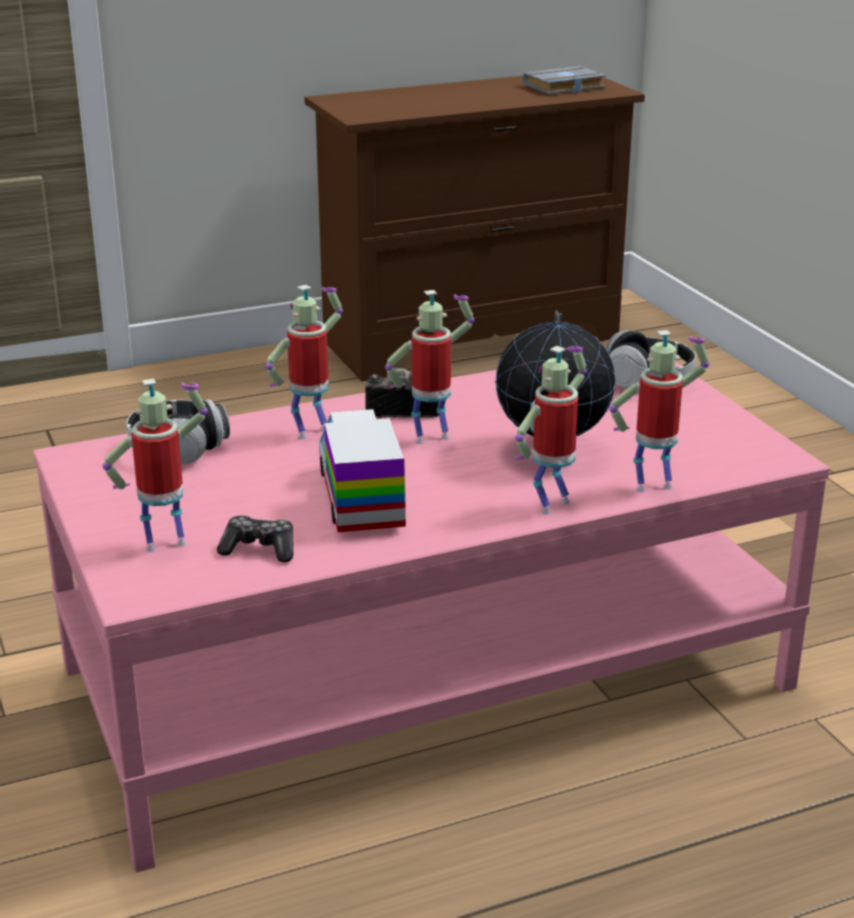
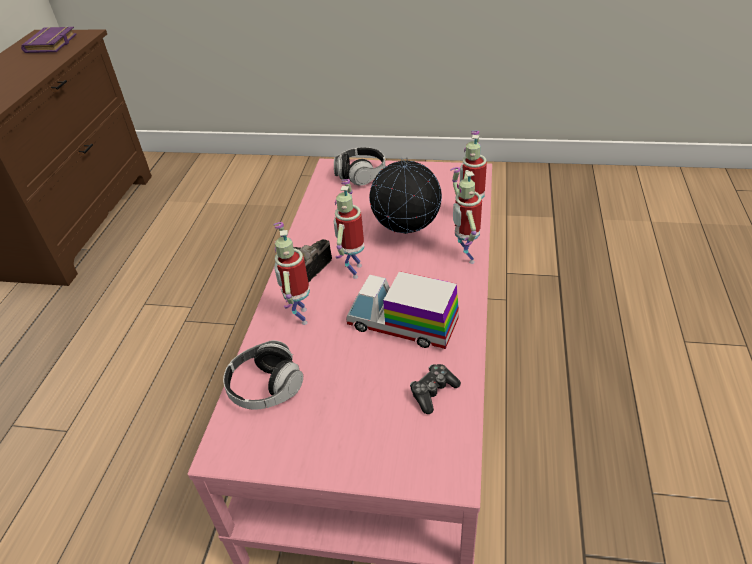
camera: 55 degrees left, 15 degrees up
toy robot [103,379,208,552] -> none
grey book [523,66,606,94] -> purple book [21,27,77,53]

